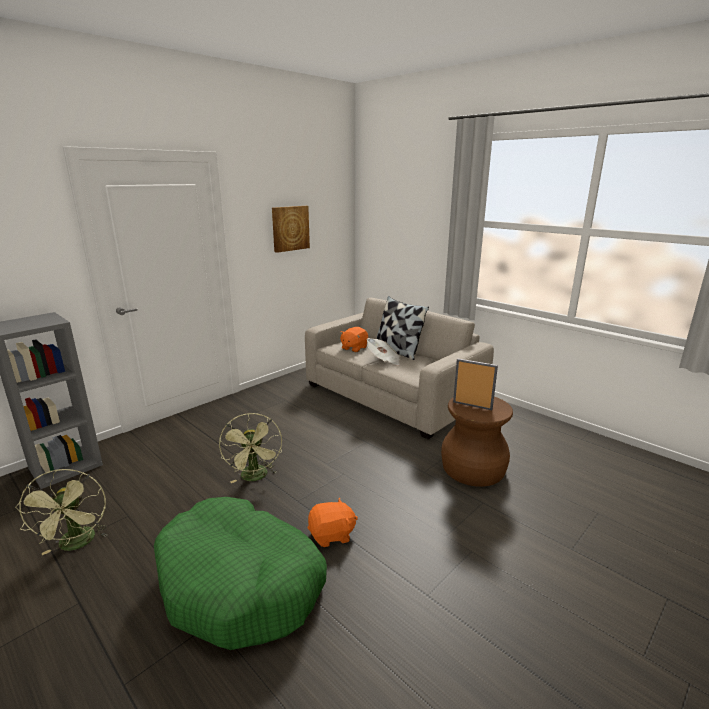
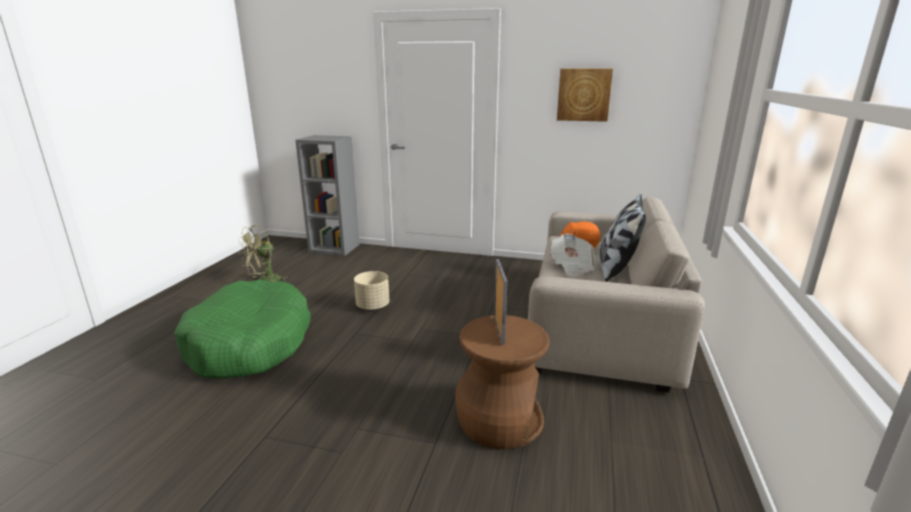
camera: 60 degrees right, 0 degrees up
green fan [219,413,282,483] -> beige planter [354,271,389,310]
orange plush toy [308,498,358,547] -> none

